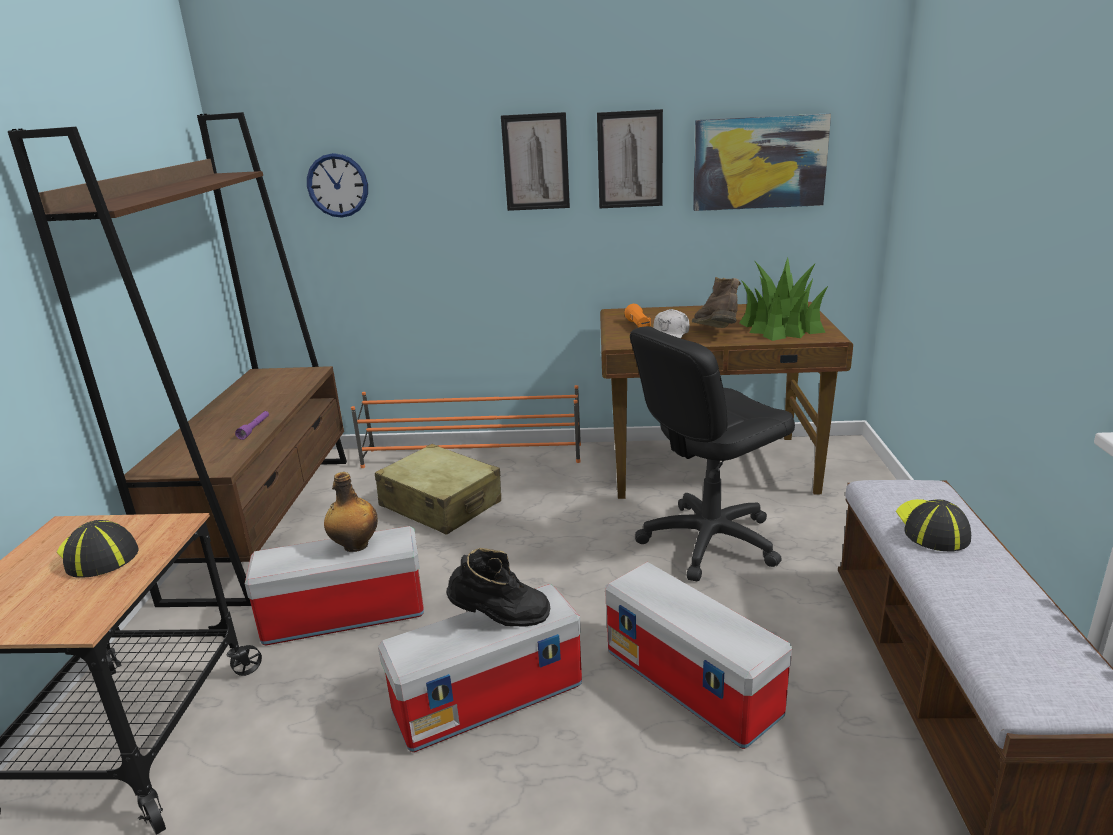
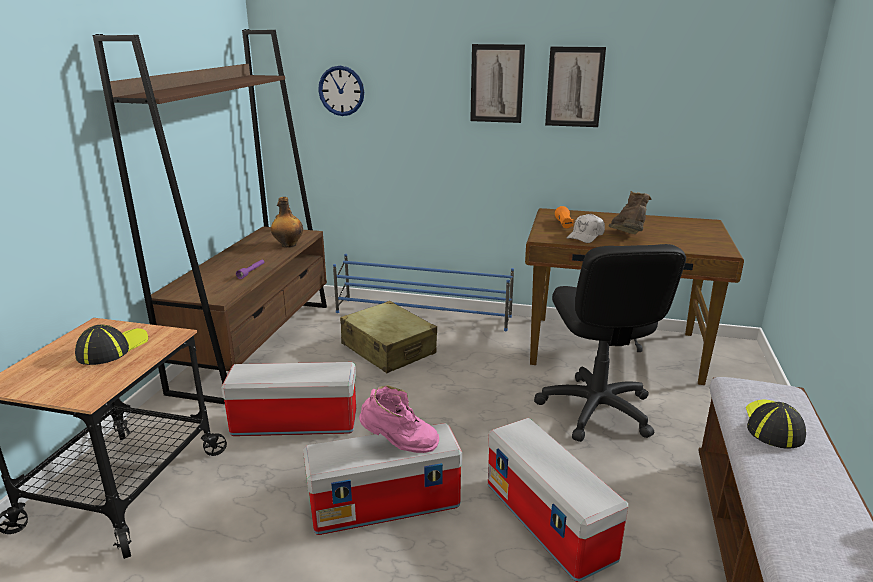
camera: 10 degrees right, 0 degrees up
cap [57,520,138,578] -> cap turned 60 degrees clockwise [75,324,148,365]
bottle [324,472,378,552] -> bottle moved to [271,197,303,248]
orange shoe rack [351,385,581,468] -> blue shoe rack [333,254,514,331]
black boot [447,548,550,627] -> pink boot [359,385,439,453]
black office chair [630,326,795,581] -> black office chair turned 75 degrees counterclockwise [534,244,686,442]
picture [693,113,831,211] -> none
potted plant [739,258,829,341] -> none

